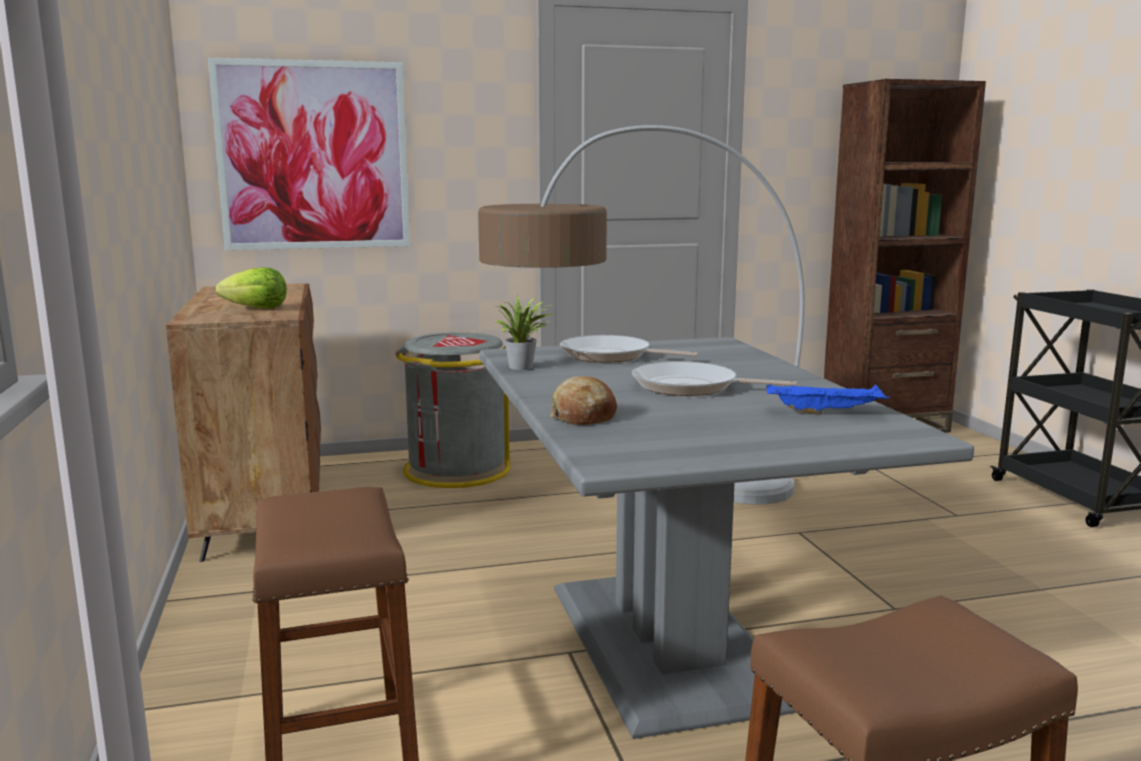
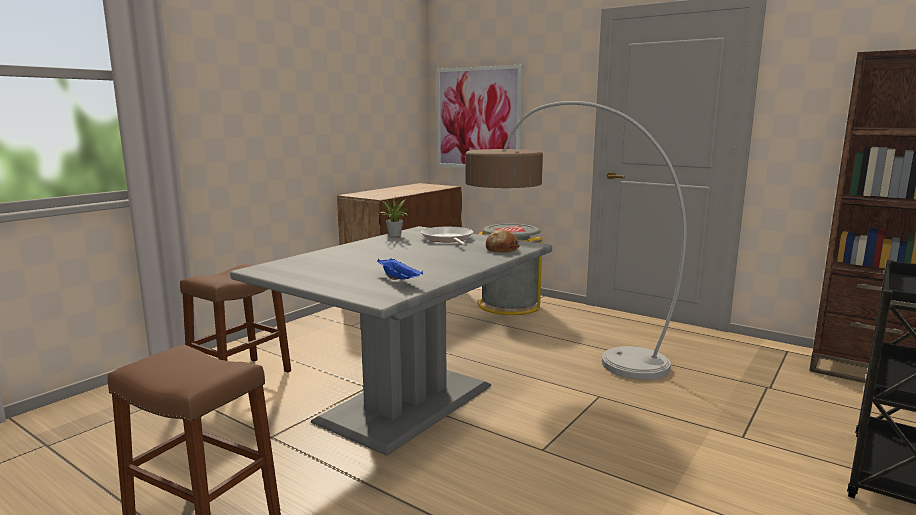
camera: 50 degrees right, 0 degrees up
lettuce [216,267,287,309] -> none
bread [550,376,617,425] -> bread moved to [486,229,520,252]
frying pan [632,361,797,396] -> none

